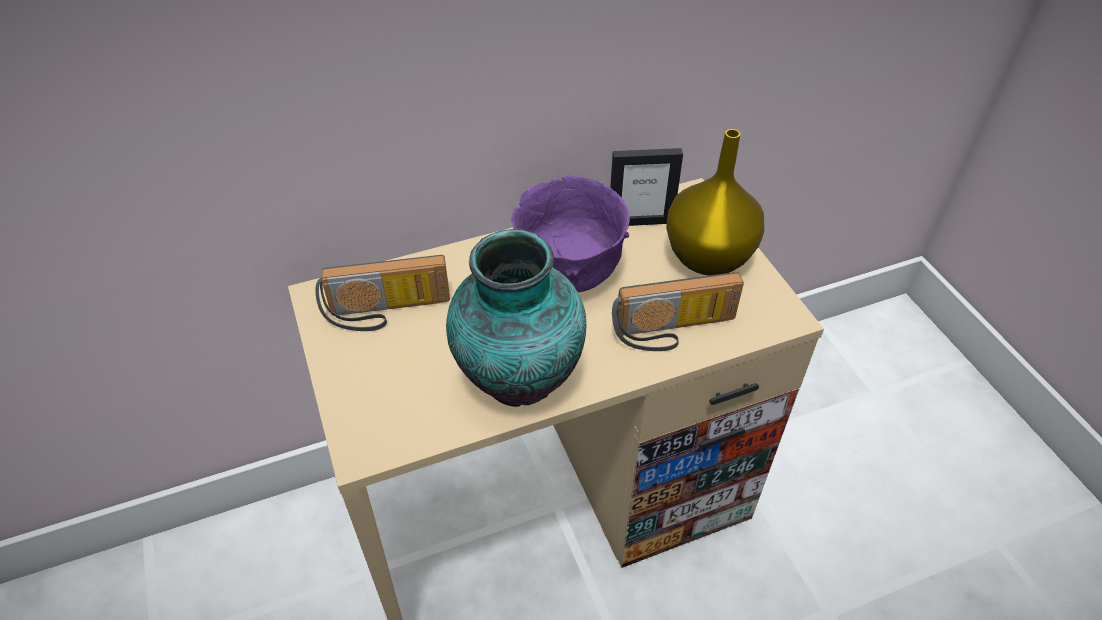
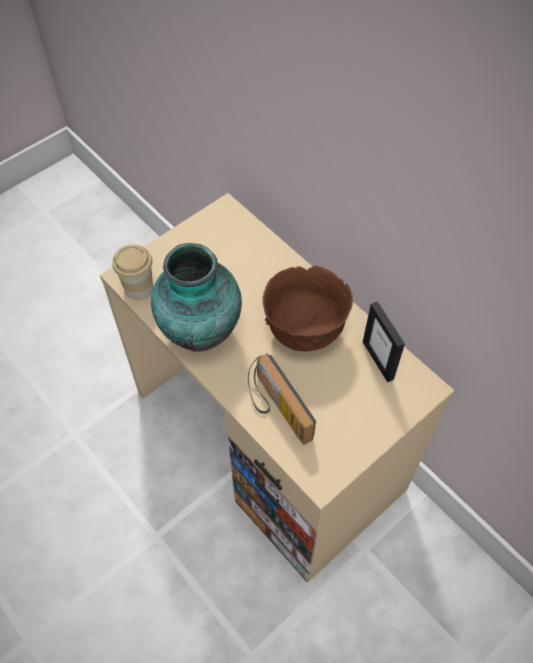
camera: 70 degrees right, 10 degrees up
radio [315,255,450,331] -> none
purple bowl [511,176,630,292] -> brown bowl [263,266,353,352]
yellow vase [666,129,764,276] -> none
none -> cup [112,245,153,300]

